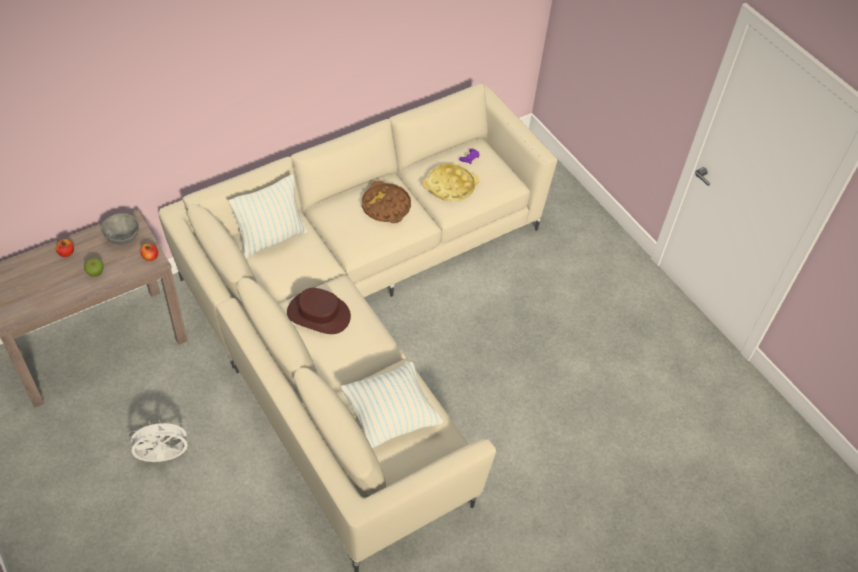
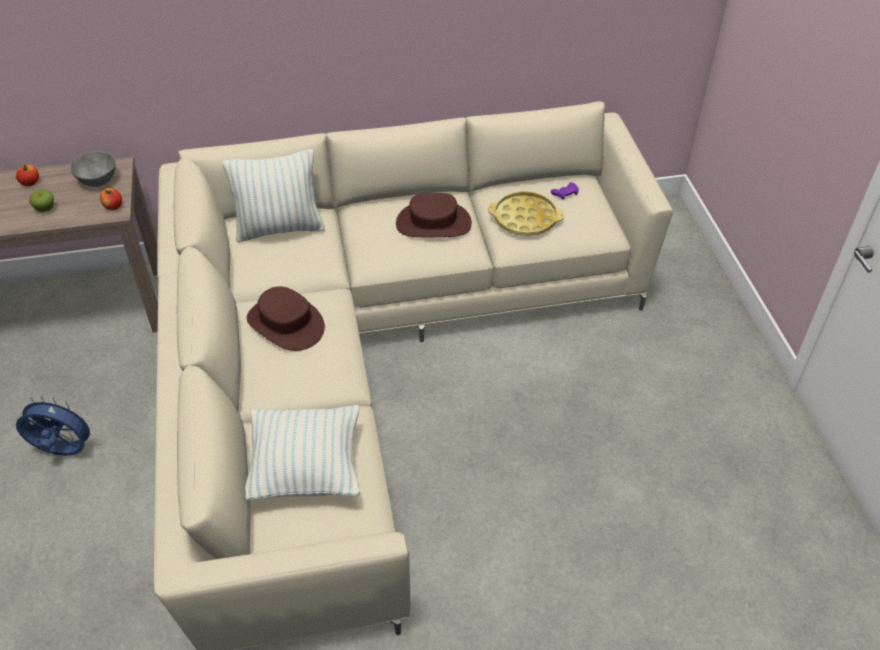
camera: 25 degrees right, 5 degrees down
white fan [127,419,191,462] -> blue fan [16,396,96,456]
brown tray [362,181,411,223] -> brown hat [396,193,472,237]

